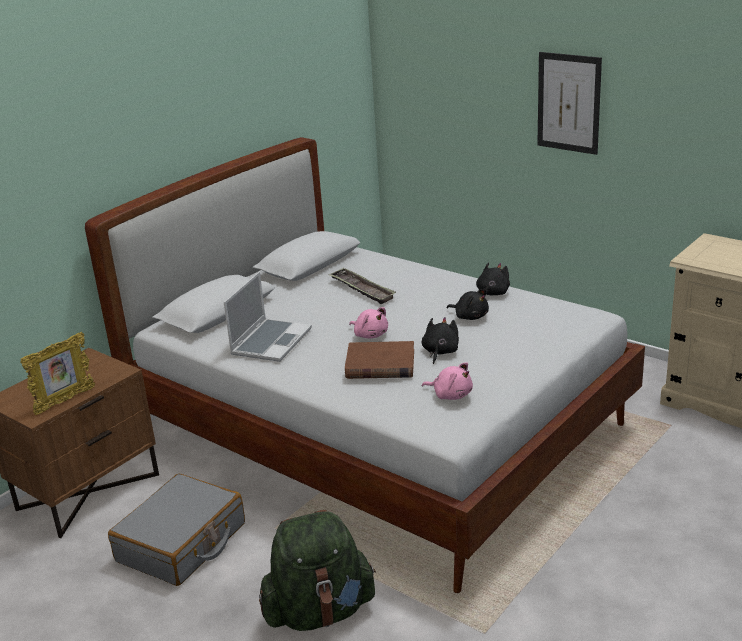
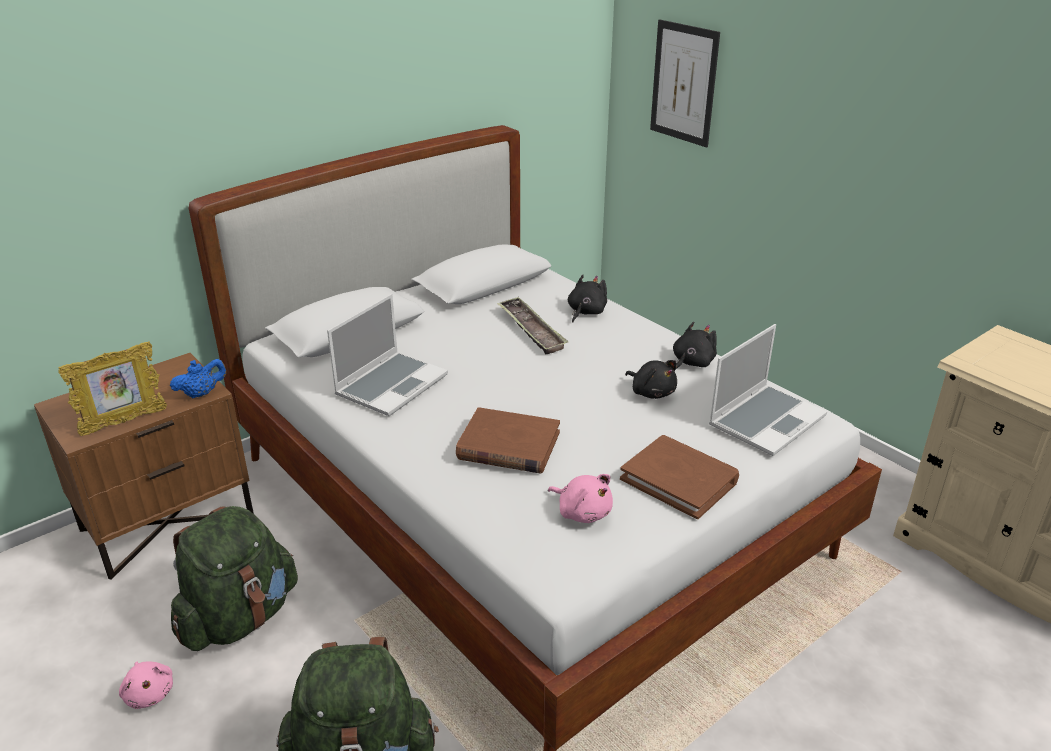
camera: 10 degrees right, 5 degrees up
grey suitcase [108,474,245,586] -> green backpack [171,506,298,651]
pink plush toy [349,307,388,339] -> pink plush toy moved to [119,661,173,709]
black plush toy [422,317,459,364] -> black plush toy moved to [568,275,607,323]
picture [537,52,602,155] -> picture moved to [650,19,720,148]
none -> blue teapot [170,359,226,398]
none -> brown book [620,435,739,519]
none -> laptop [709,324,827,456]

